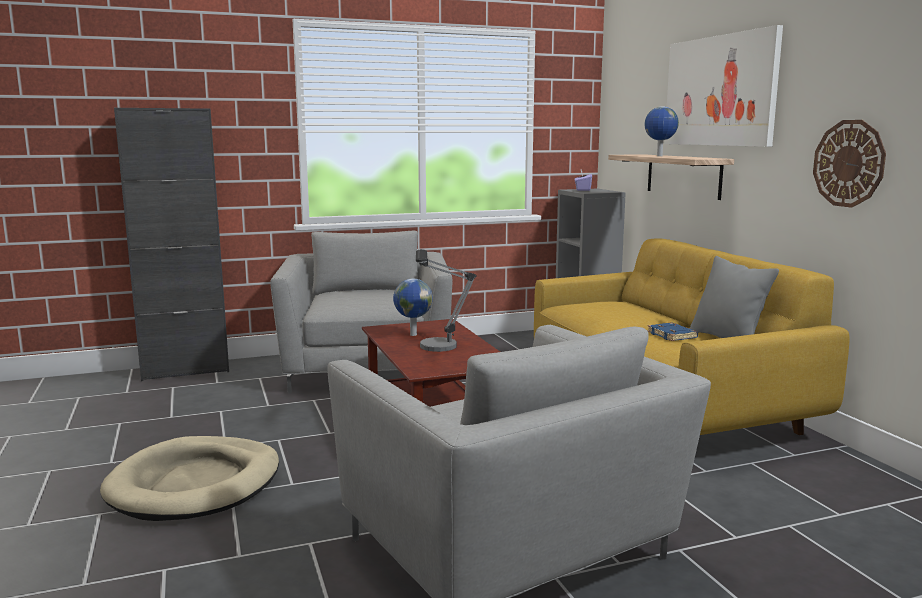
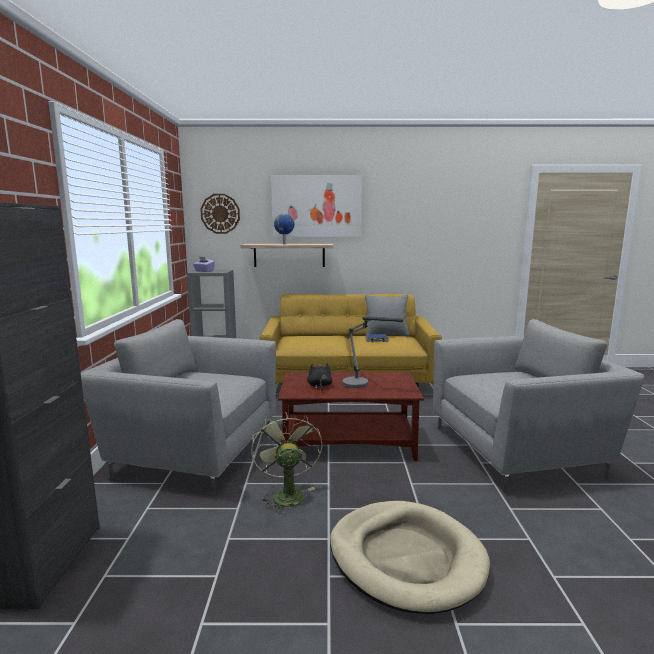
camera: 70 degrees left, 0 degrees up
globe [393,279,433,336] -> black plush toy [307,363,332,391]
wall clock [813,120,886,208] -> wall clock moved to [200,194,240,234]
none -> green fan [251,412,323,514]

